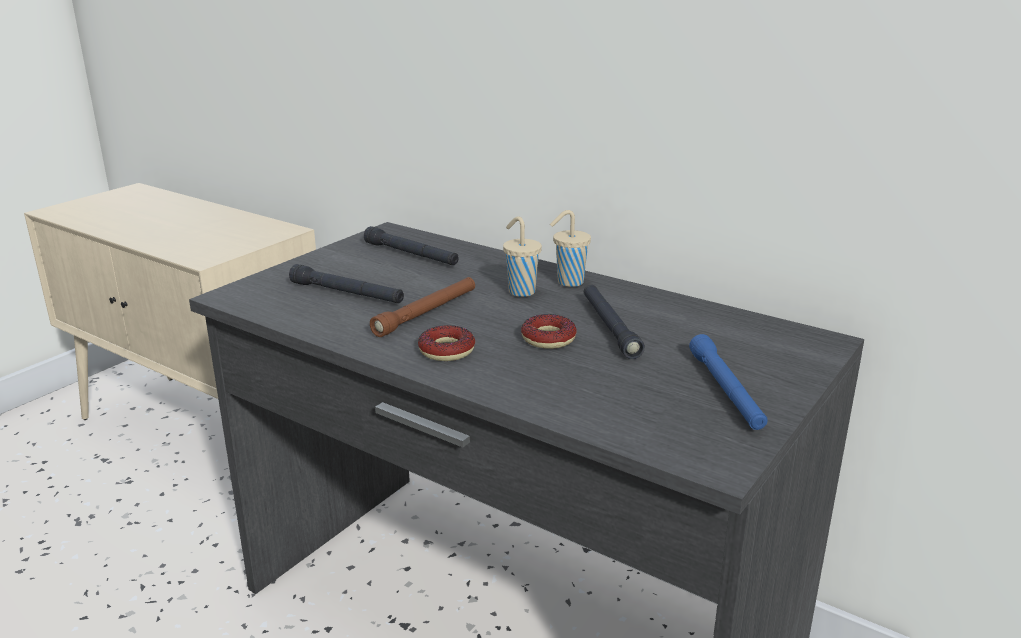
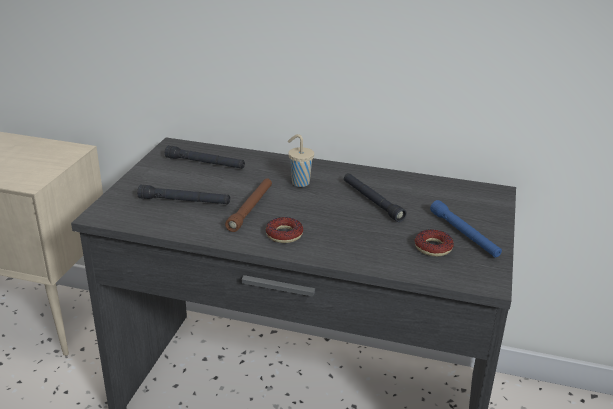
camera: 20 degrees left, 5 degrees up
donut [521,314,577,349] -> donut moved to [415,229,454,256]
beige cup [550,210,591,287] -> none

